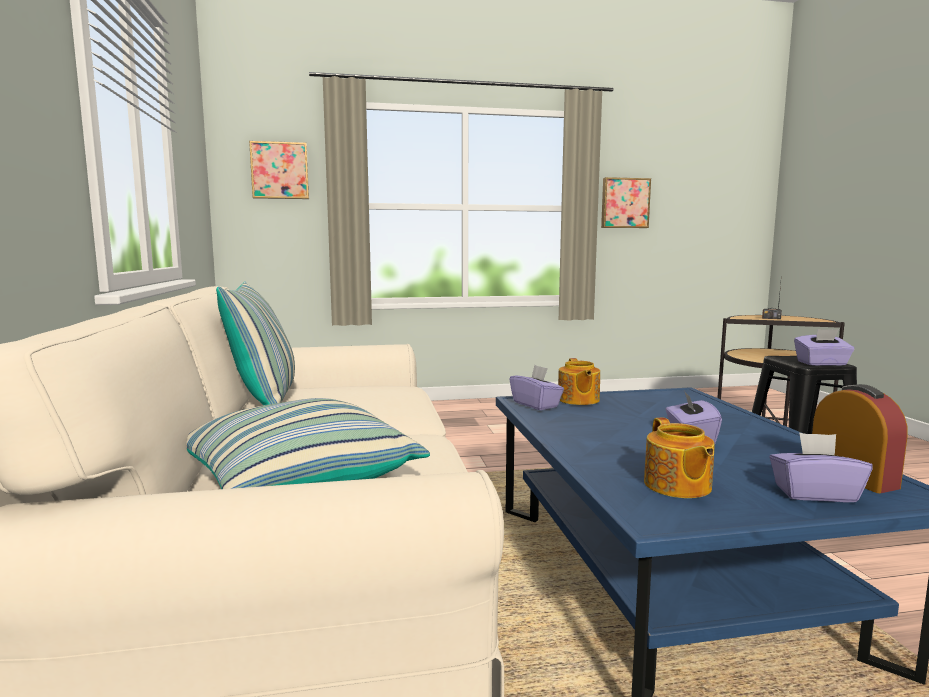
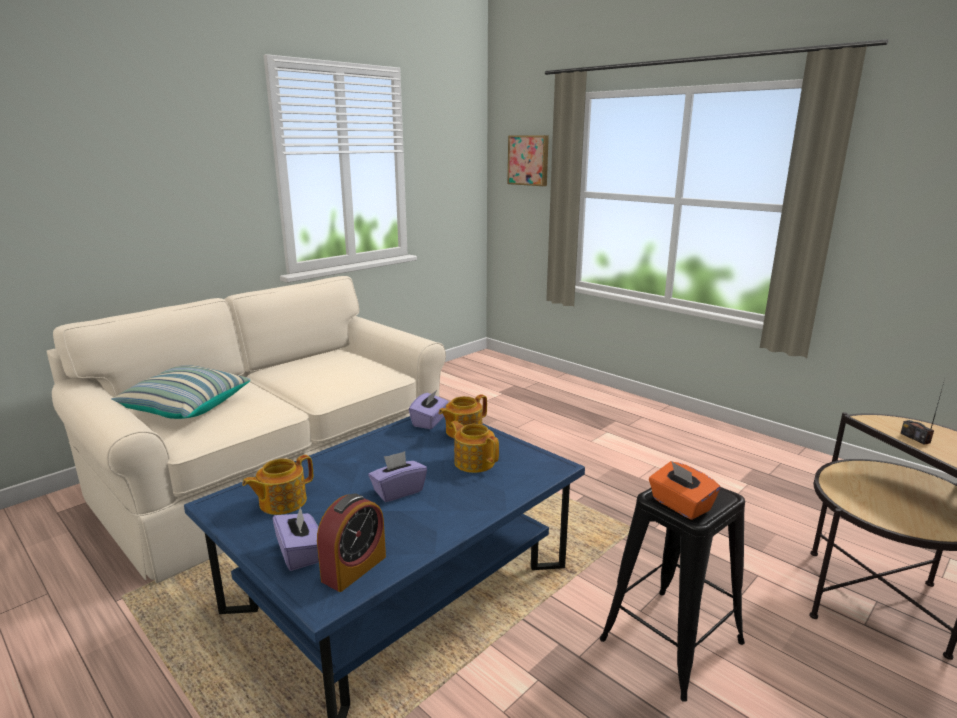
camera: 55 degrees right, 10 degrees up
pillow [216,282,295,405] -> none
picture [601,177,651,228] -> none
purple tissue box [794,329,854,366] -> orange tissue box [649,461,720,520]
none -> teapot [450,421,499,473]

